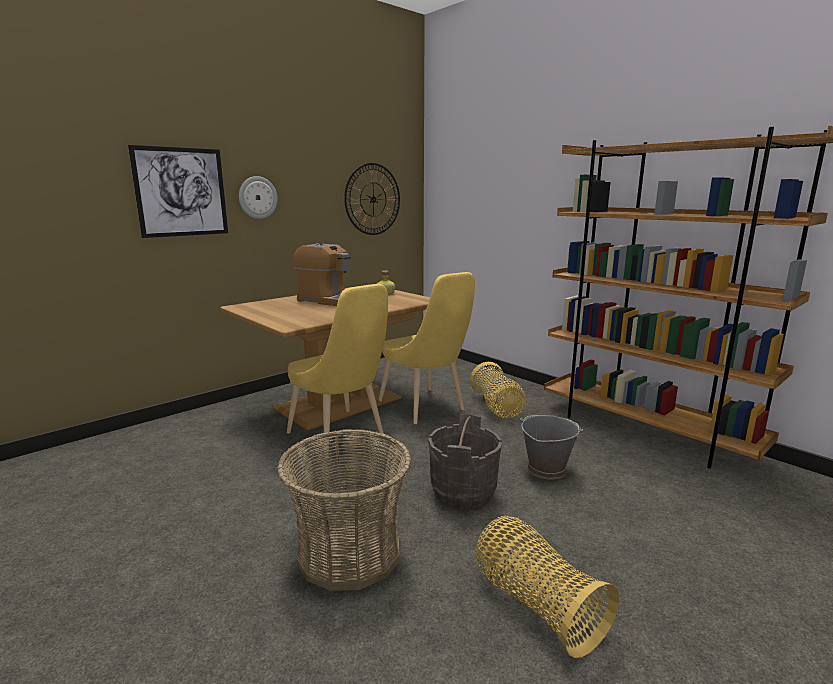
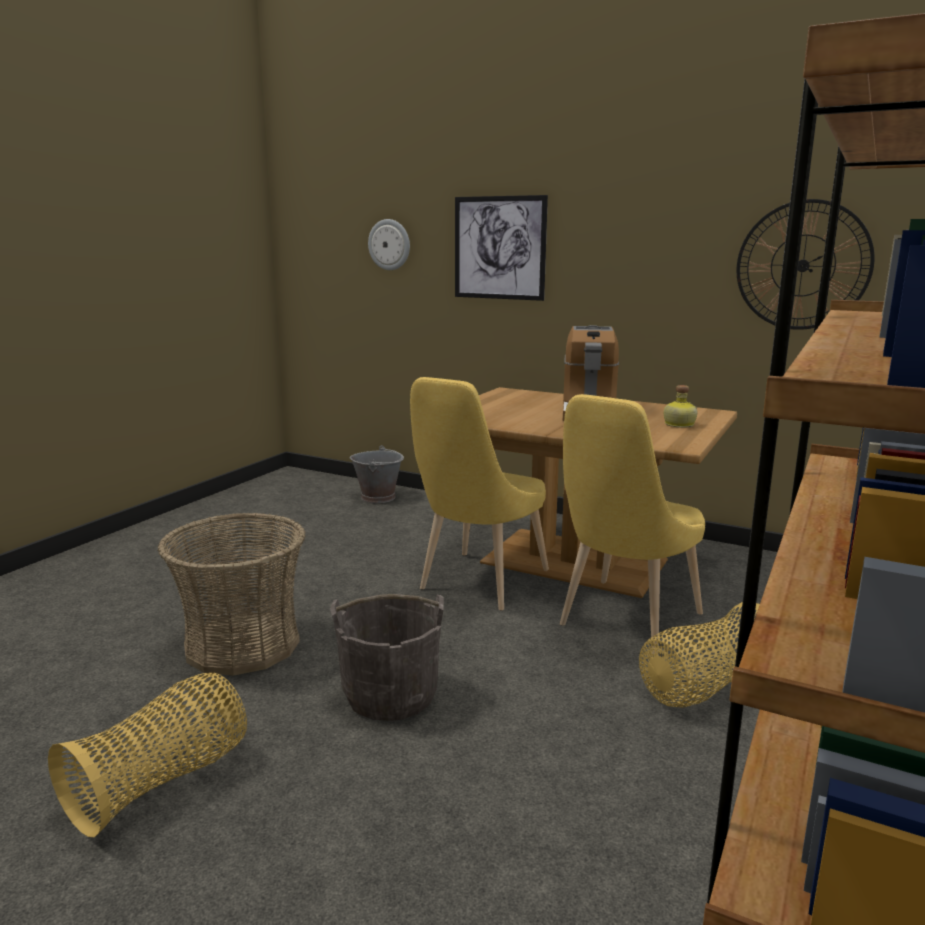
camera: 70 degrees right, 0 degrees up
wall clock [239,176,278,219] -> wall clock moved to [368,219,410,270]
grey bucket [520,415,583,480] -> grey bucket moved to [350,445,404,503]

